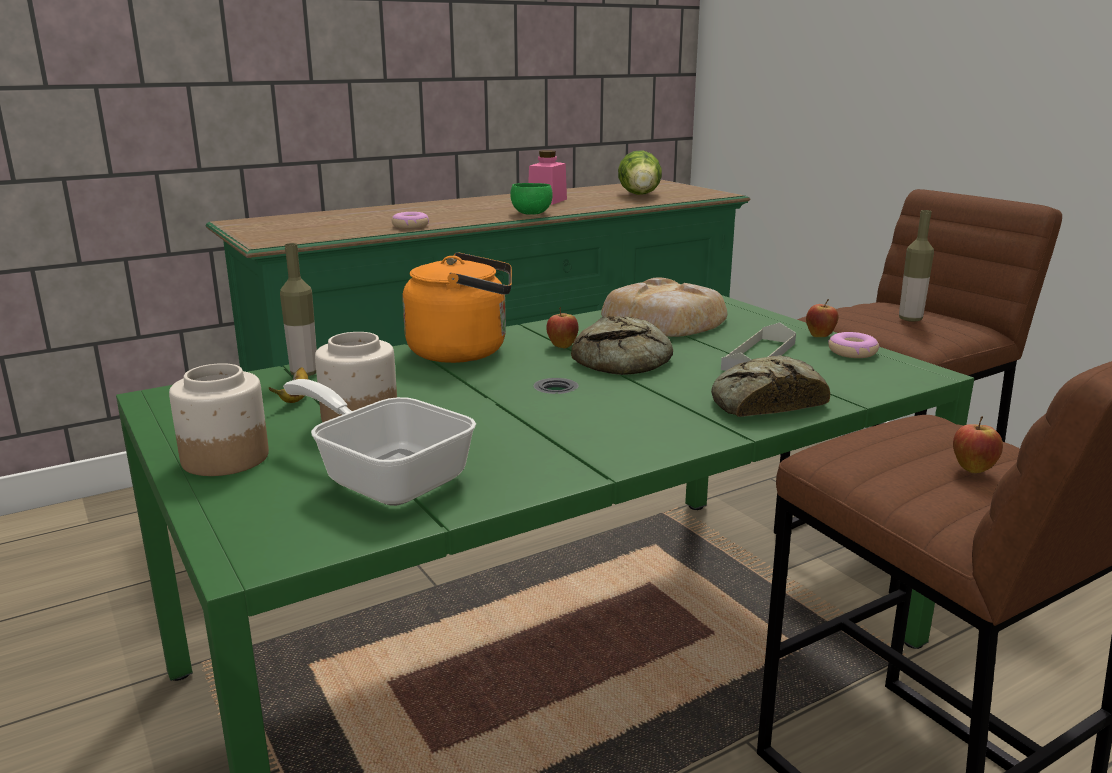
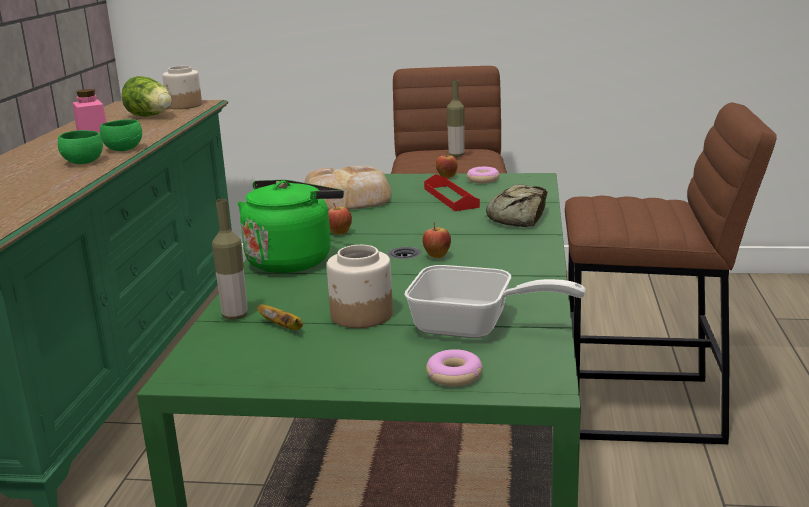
camera: 50 degrees left, 0 degrees up
jar [169,363,269,476] -> jar moved to [162,66,202,109]
frying pan [283,379,476,506] -> frying pan turned 150 degrees counterclockwise [404,265,586,338]
donut [392,212,429,229] -> donut moved to [426,349,482,386]
orange kettle [403,252,512,363] -> green kettle [238,180,344,273]
bread [571,316,673,375] -> none
grey tray [721,323,796,371] -> red tray [424,174,480,211]
apple [953,416,1003,473] -> apple moved to [423,222,451,258]
none -> green bowl [58,130,103,164]

